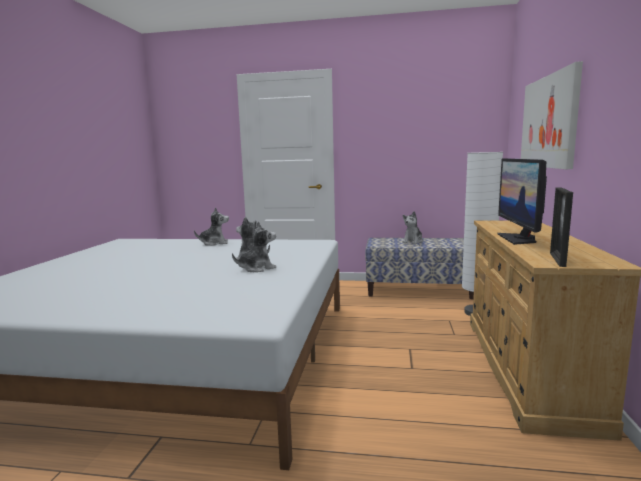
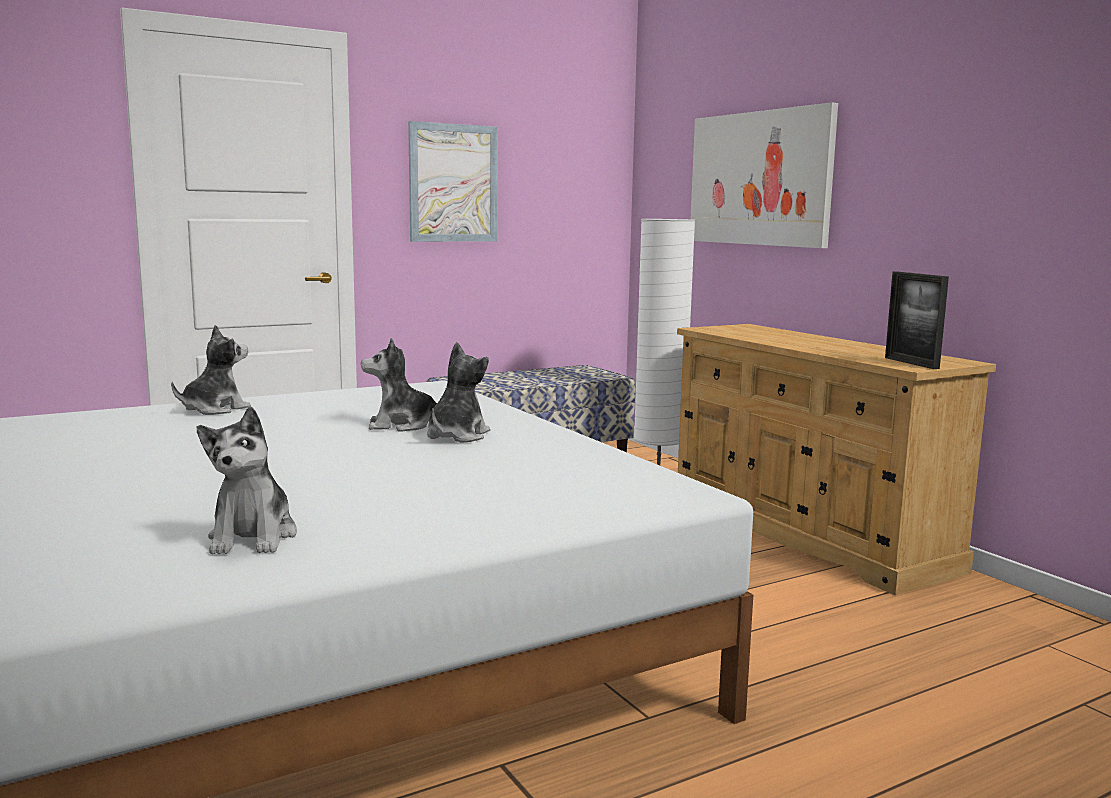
camera: 40 degrees left, 0 degrees up
plush toy [402,211,423,244] -> plush toy moved to [197,407,297,554]
monitor [497,158,547,245] -> none
none -> picture [408,121,498,242]

